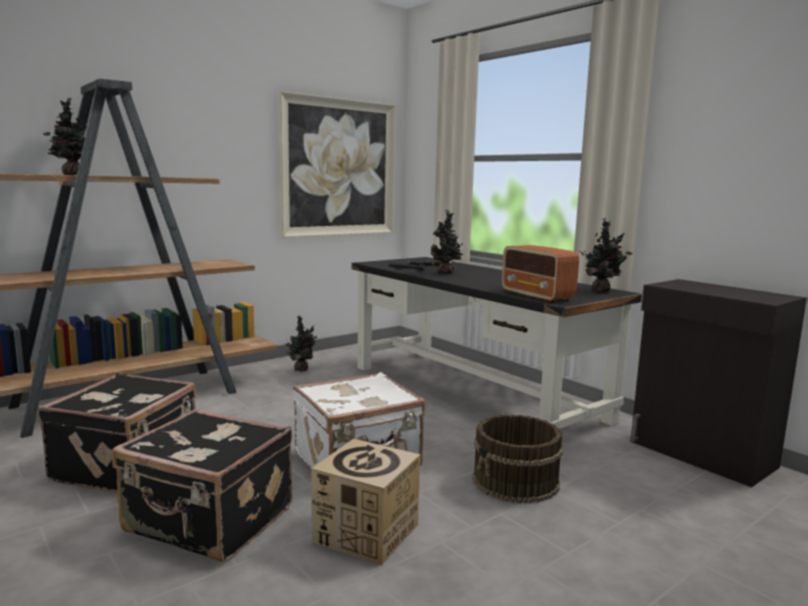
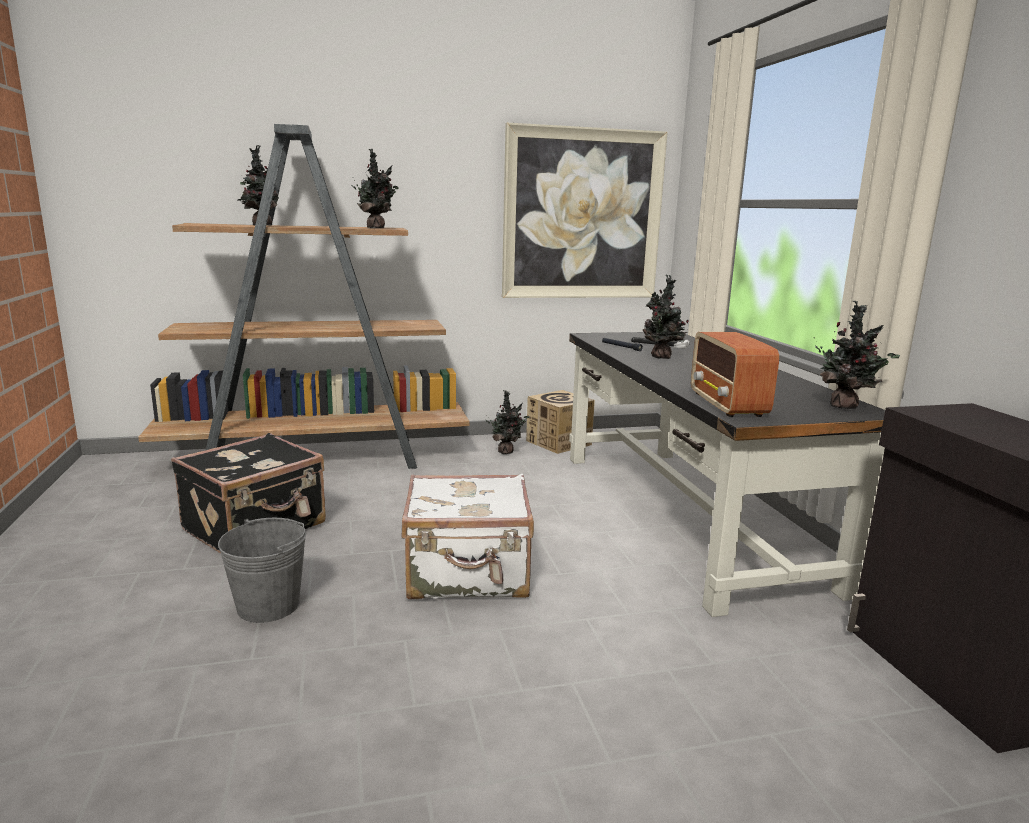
camera: 25 degrees right, 5 degrees up
black suitcase [112,409,293,562] -> grey bucket [218,518,306,623]
cardboard box [311,439,420,565] -> cardboard box moved to [526,390,595,454]
brown bucket [472,414,563,504] -> none
none -> potted plant [351,149,399,228]

